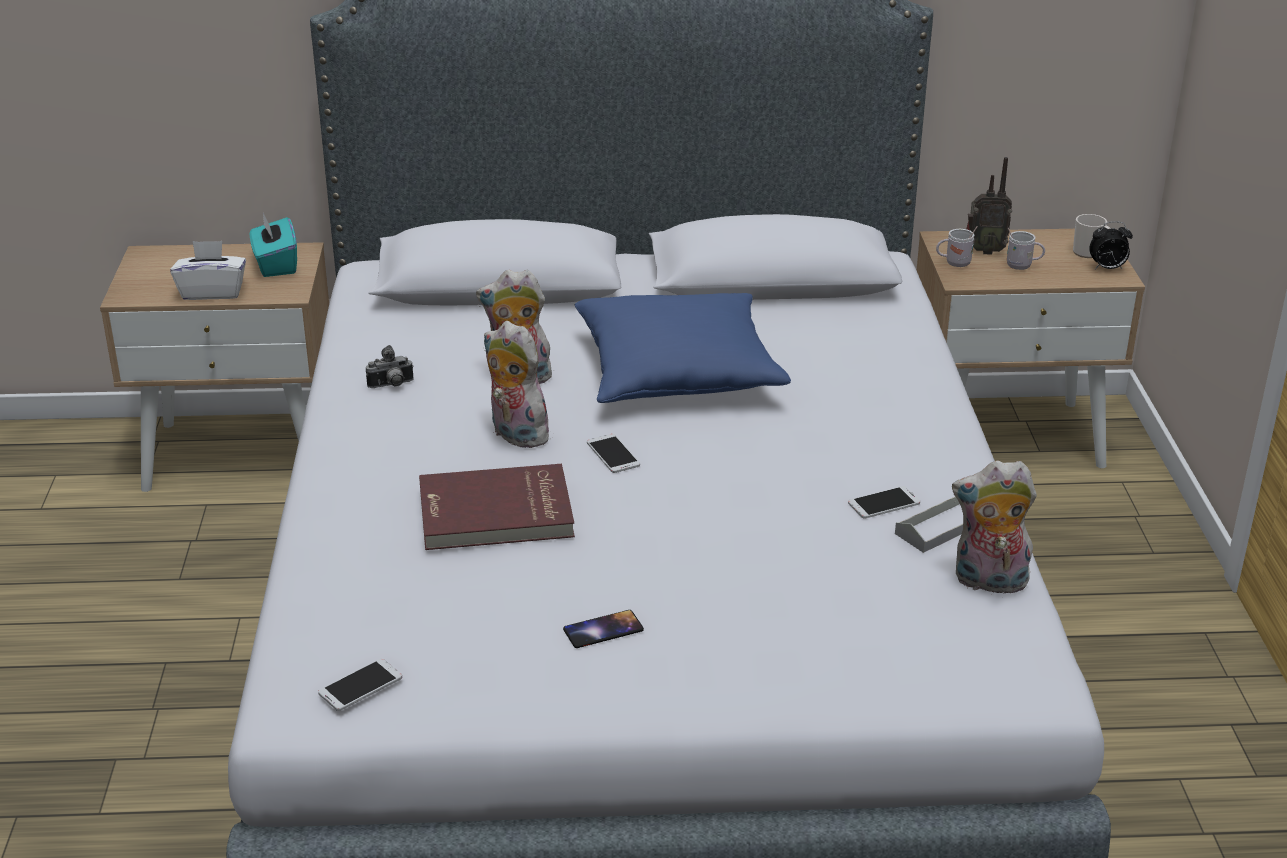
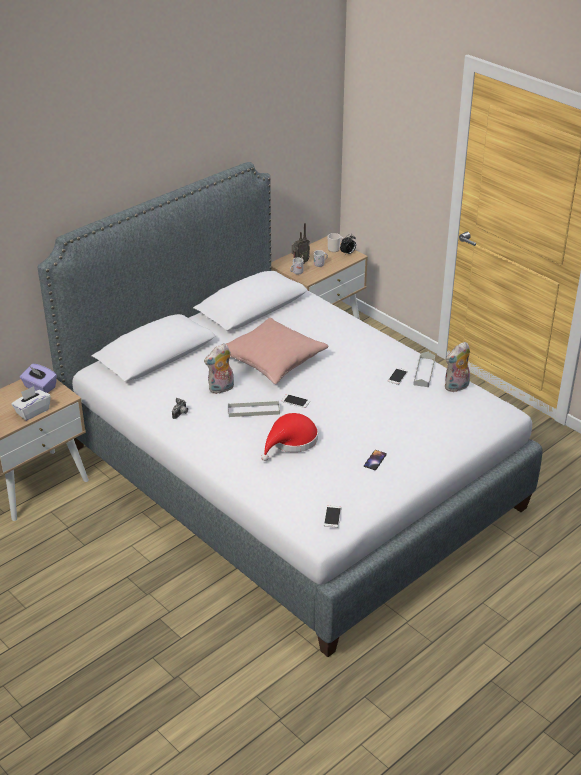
camera: 40 degrees left, 5 degrees up
turquoise tissue box [250,213,297,277] -> purple tissue box [20,364,57,393]
red book [419,464,575,550] -> red hat [261,413,318,461]
plush toy [483,321,556,448] -> grey tray [228,401,280,417]
blue pillow [575,293,791,403] -> pink pillow [226,318,329,384]

